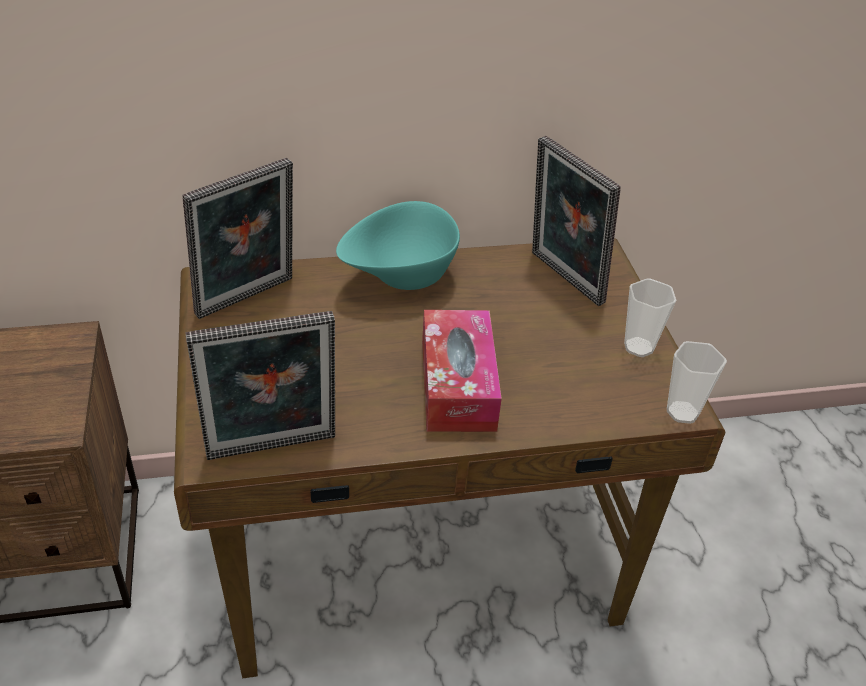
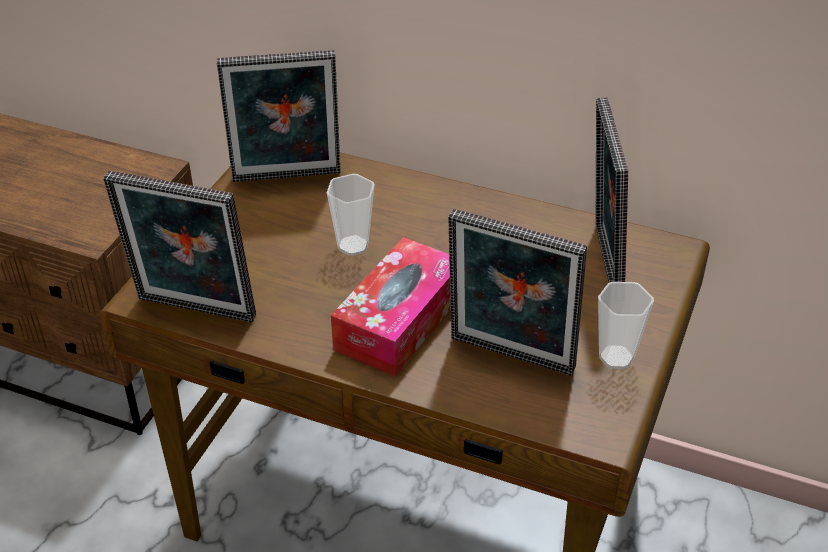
camera: 35 degrees right, 0 degrees up
turquoise bowl [336,201,460,290] -> none
cup [667,341,727,424] -> cup moved to [327,174,375,256]
none -> picture frame [448,209,587,376]

